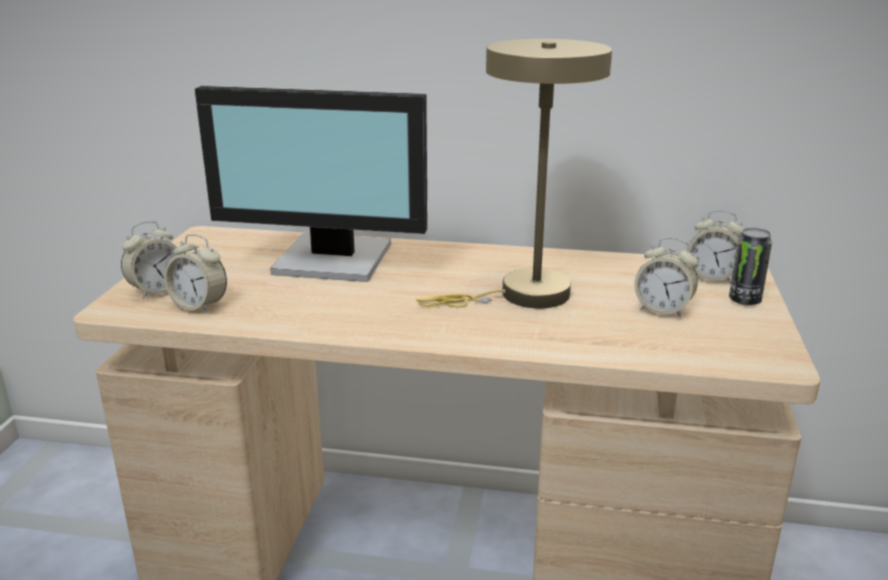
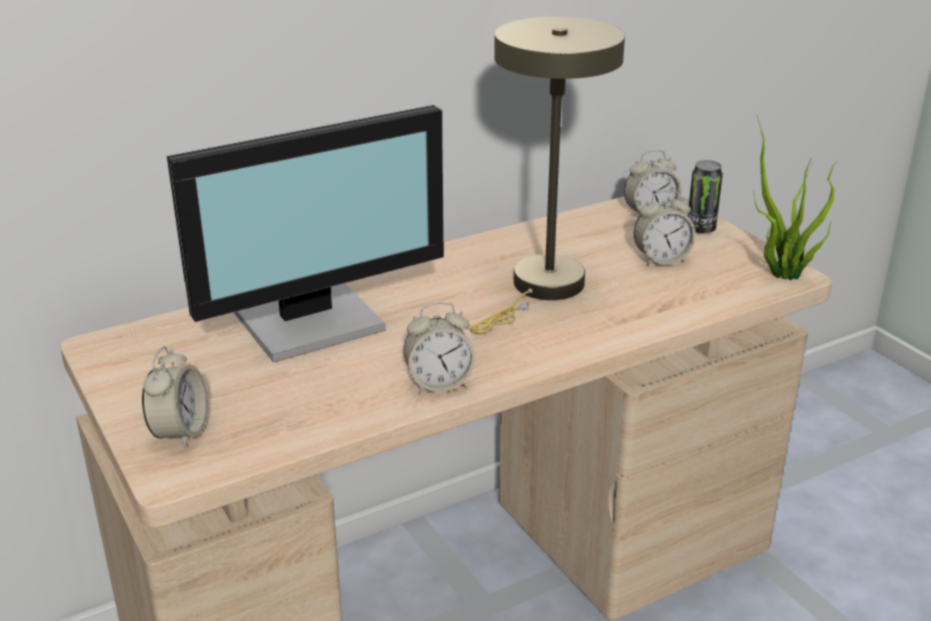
camera: 40 degrees left, 5 degrees up
alarm clock [164,234,227,314] -> alarm clock moved to [404,302,475,393]
none -> potted plant [754,116,837,280]

